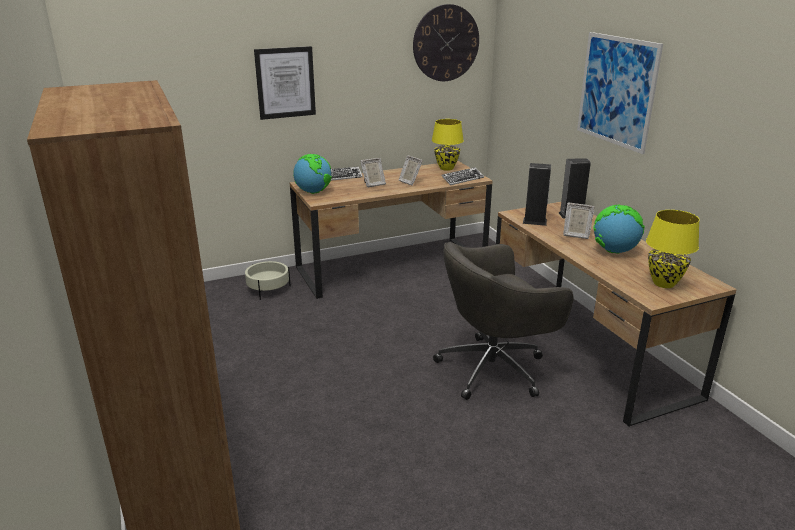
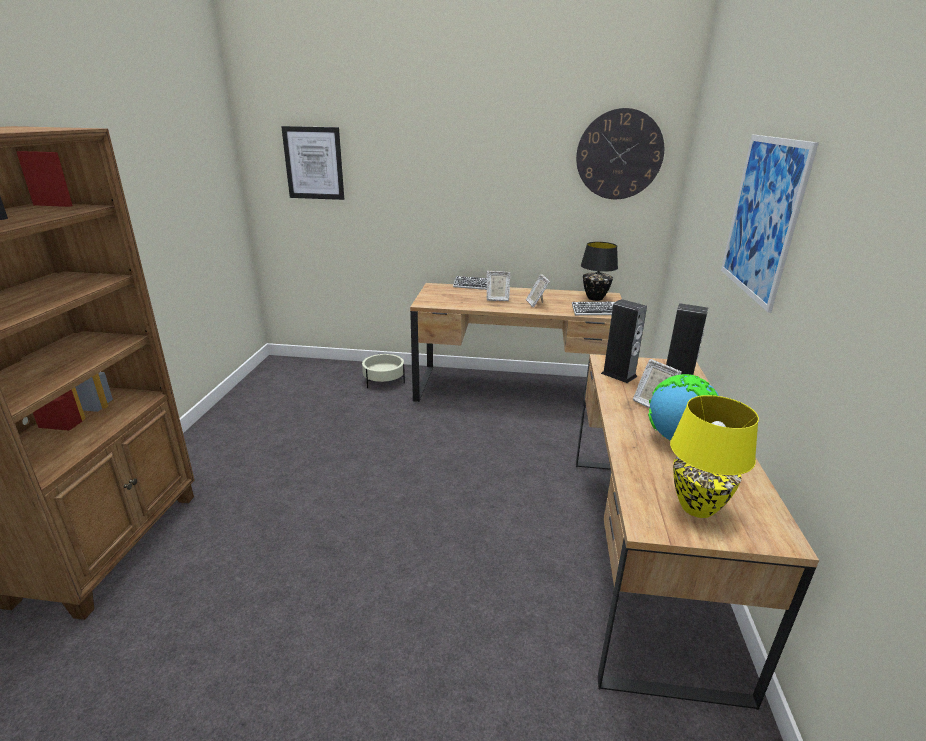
camera: 30 degrees right, 0 degrees up
picture [254,46,316,120] -> picture moved to [281,126,344,200]
globe [293,154,332,194] -> none
yellow table lamp [432,119,464,171] -> black table lamp [581,242,618,301]
grey office chair [433,242,573,400] -> none

